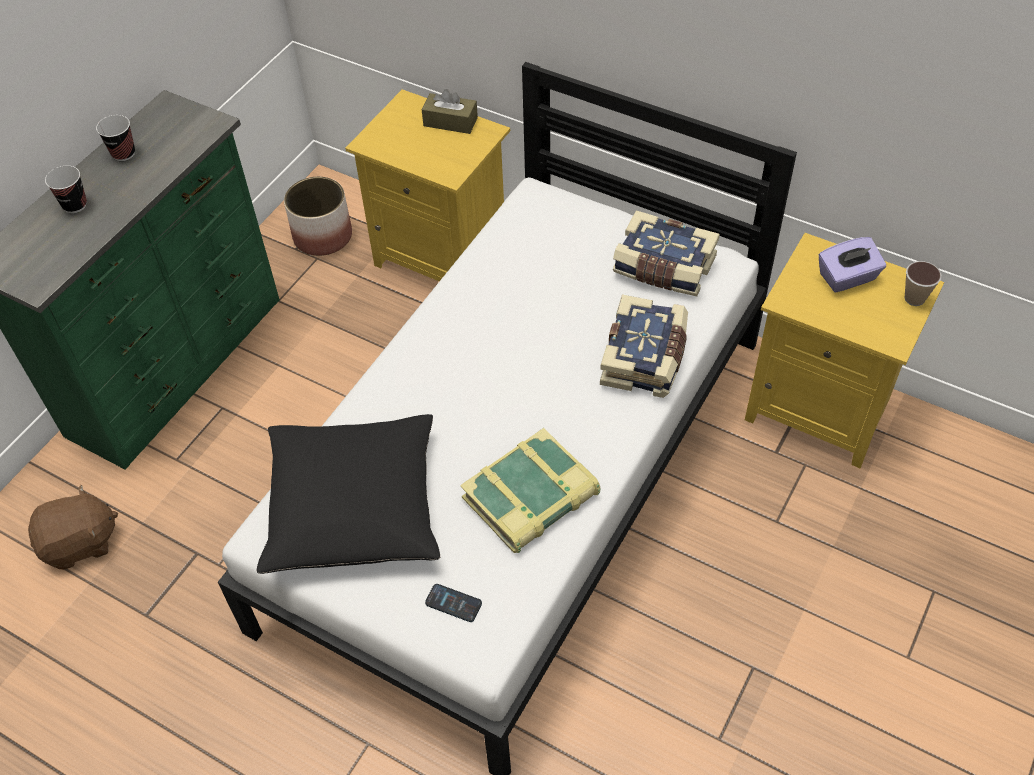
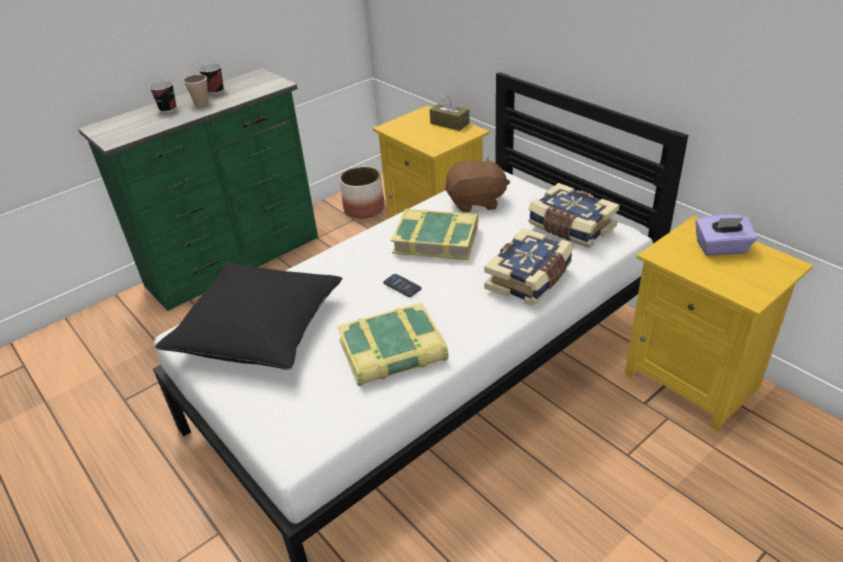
camera: 20 degrees right, 15 degrees down
brown plush toy [28,485,118,570] -> brown plush toy moved to [445,157,510,212]
phone [425,584,482,622] -> phone moved to [383,274,421,297]
cup [905,261,942,306] -> cup moved to [183,74,208,106]
none -> book [391,209,478,260]

